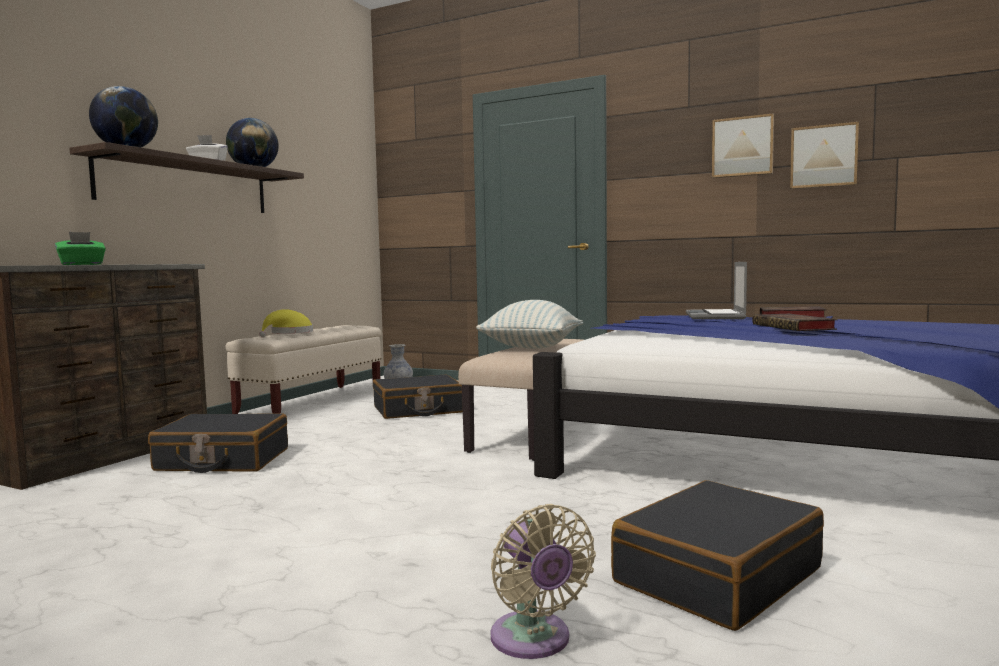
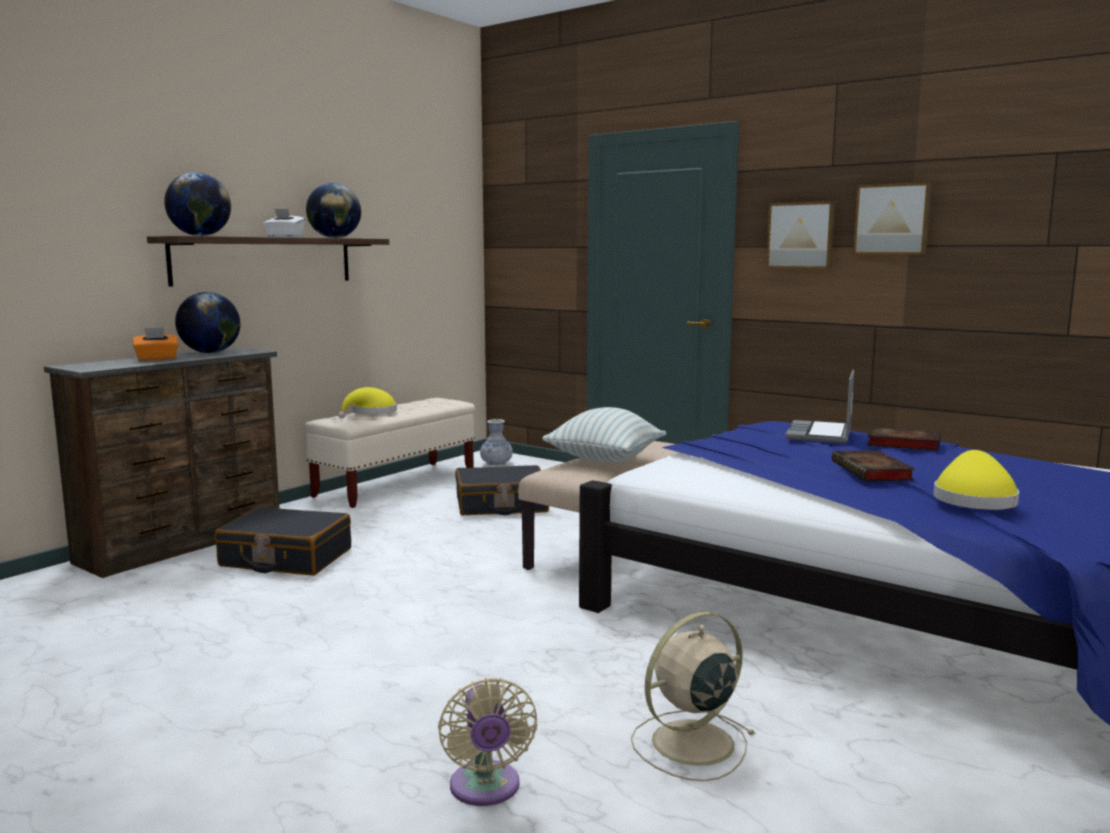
camera: 10 degrees right, 5 degrees up
green tissue box [55,232,106,265] -> orange tissue box [133,328,178,361]
black suitcase [611,480,824,631] -> beige fan [631,612,756,781]
picture [790,122,859,189] -> picture moved to [766,201,835,269]
none -> globe [175,292,240,353]
none -> yellow hat [933,450,1019,510]

